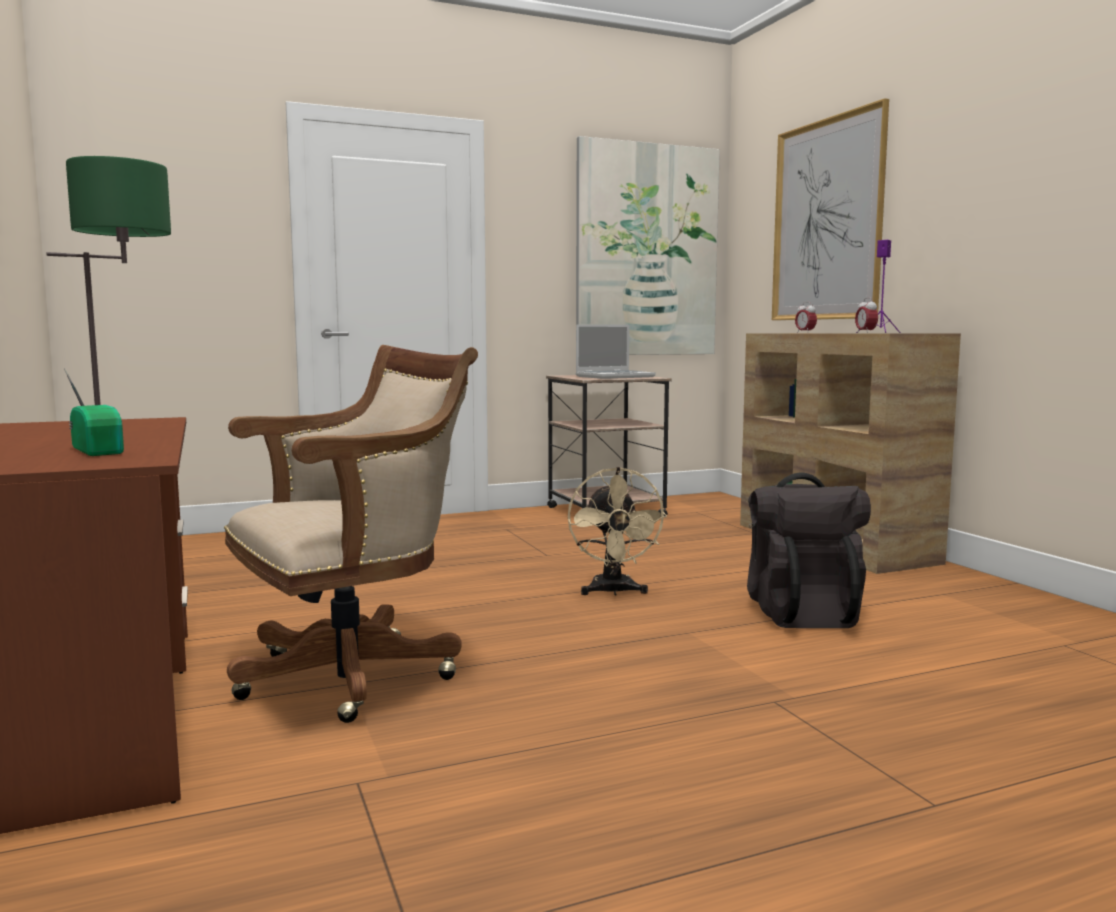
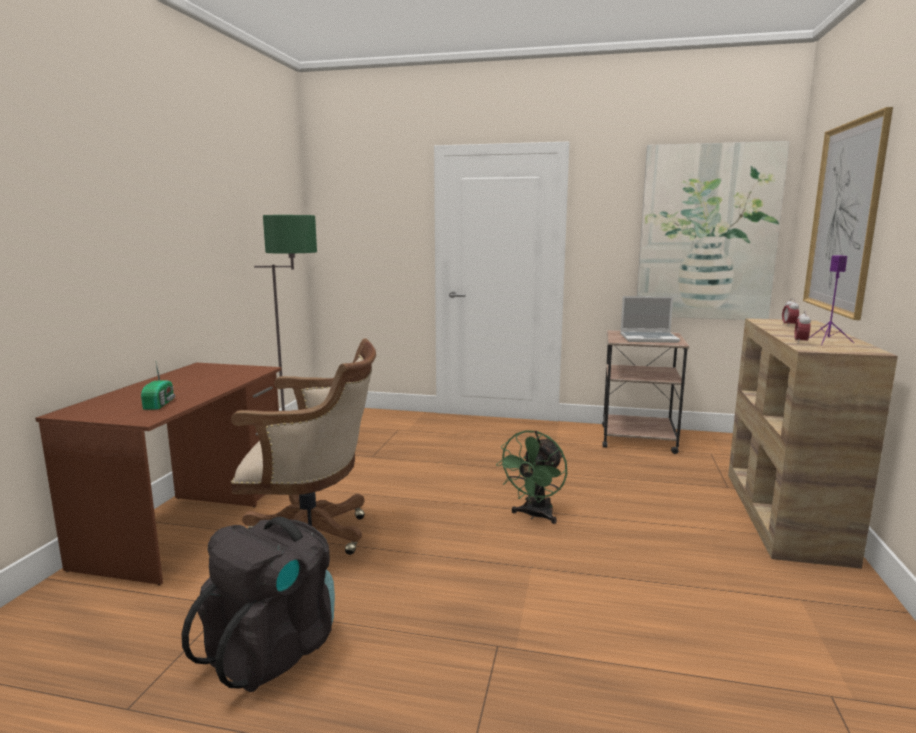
camera: 35 degrees right, 5 degrees up
beige fan [568,467,667,596] -> green fan [496,430,567,524]
black backpack [747,473,871,628] -> black backpack moved to [181,517,335,692]

